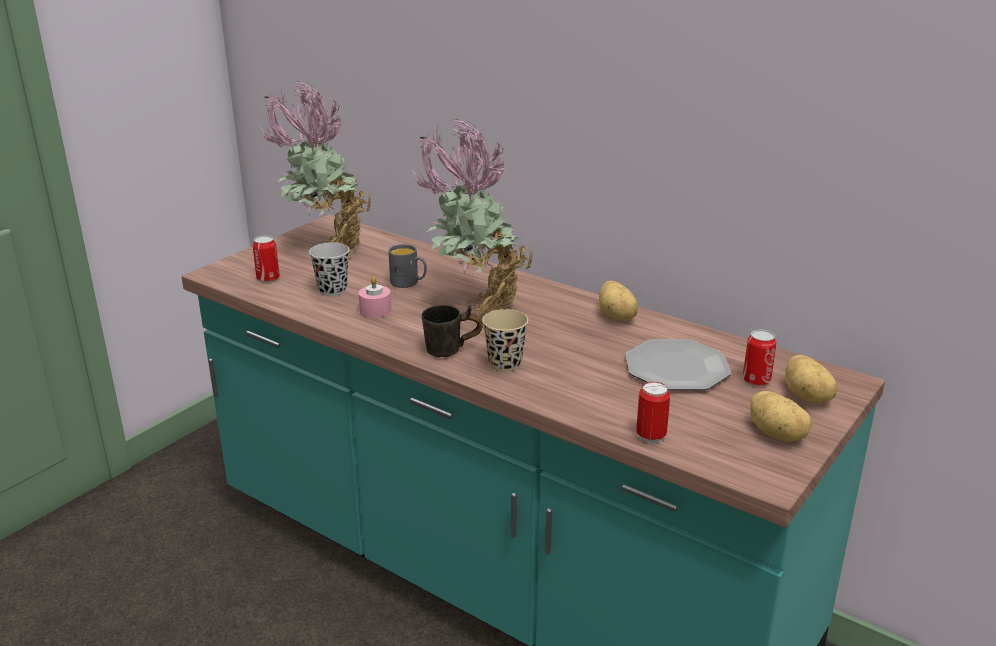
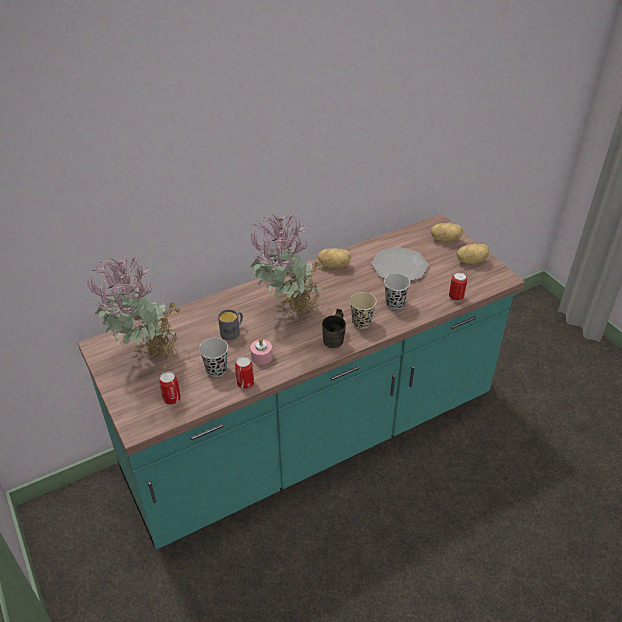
camera: 65 degrees left, 15 degrees up
can [743,329,776,386] -> can moved to [235,356,254,389]
none -> black cup [384,274,410,310]

